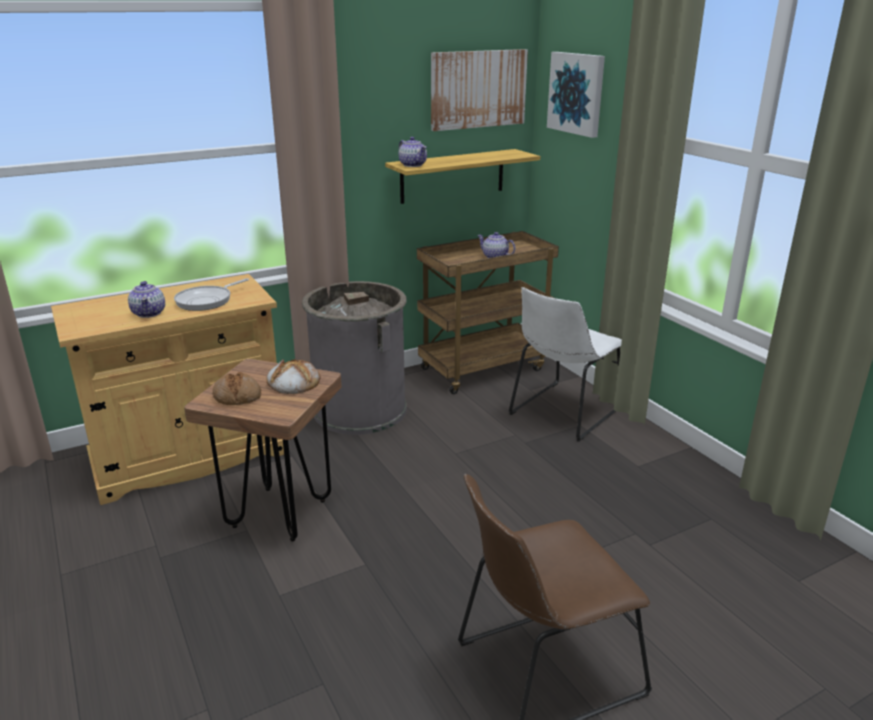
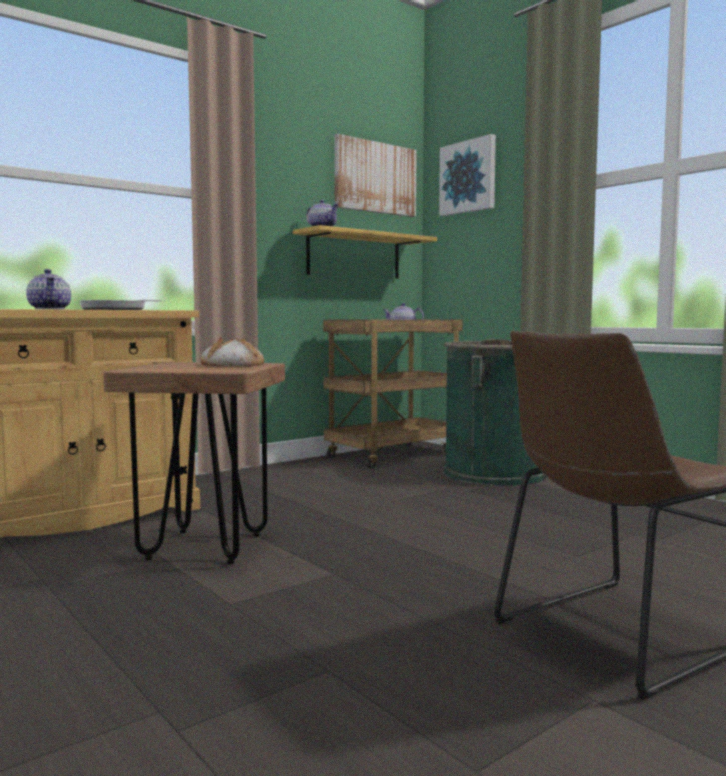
camera: 10 degrees left, 20 degrees down
bread [212,372,261,405] -> none
grey trash can [302,281,407,435] -> none
white chair [509,287,622,442] -> green trash can [443,339,547,486]

